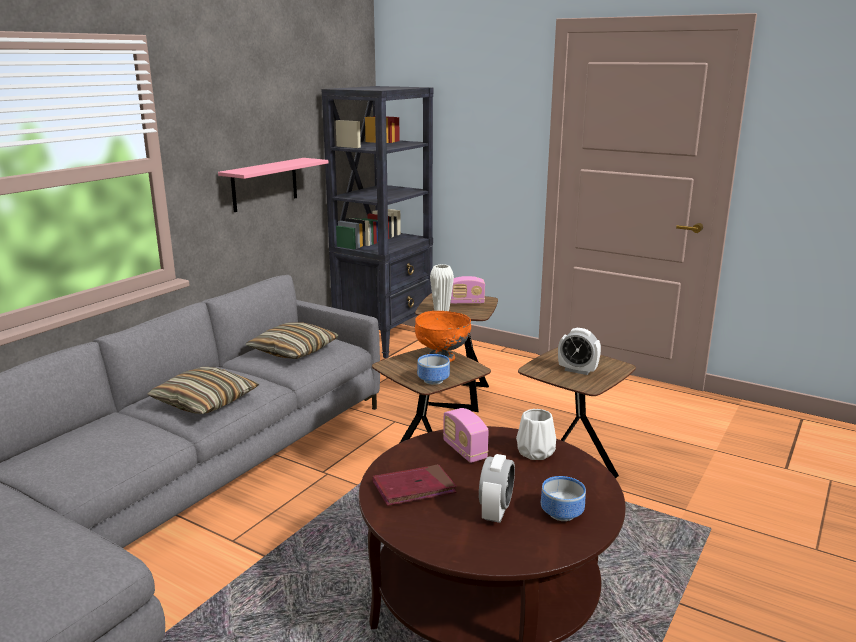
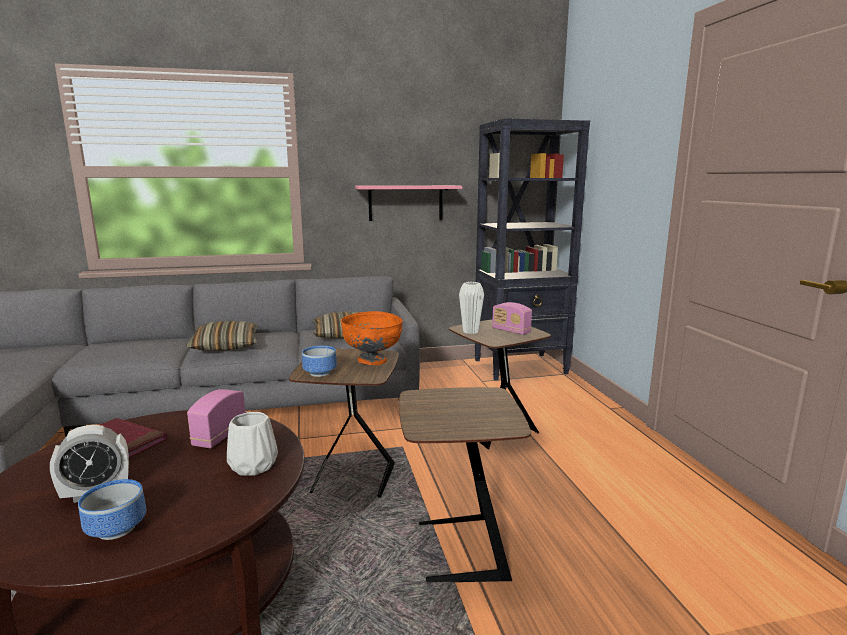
camera: 45 degrees right, 5 degrees down
alarm clock [558,328,601,375] -> none

